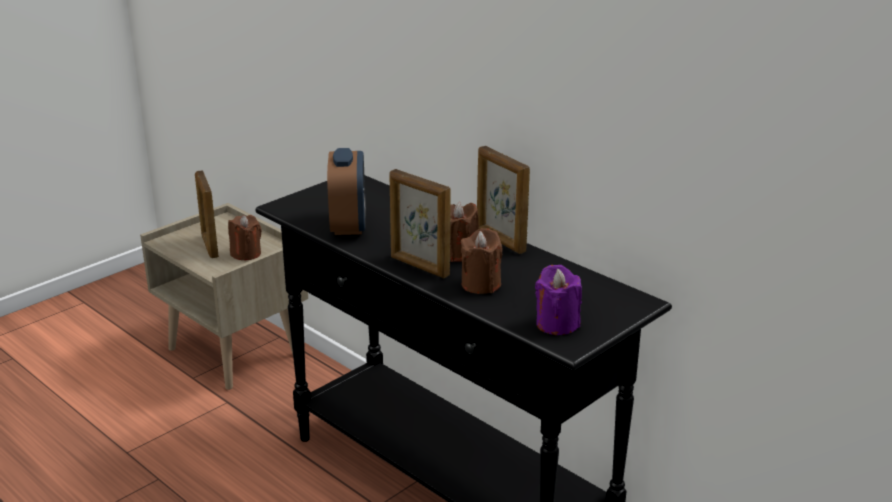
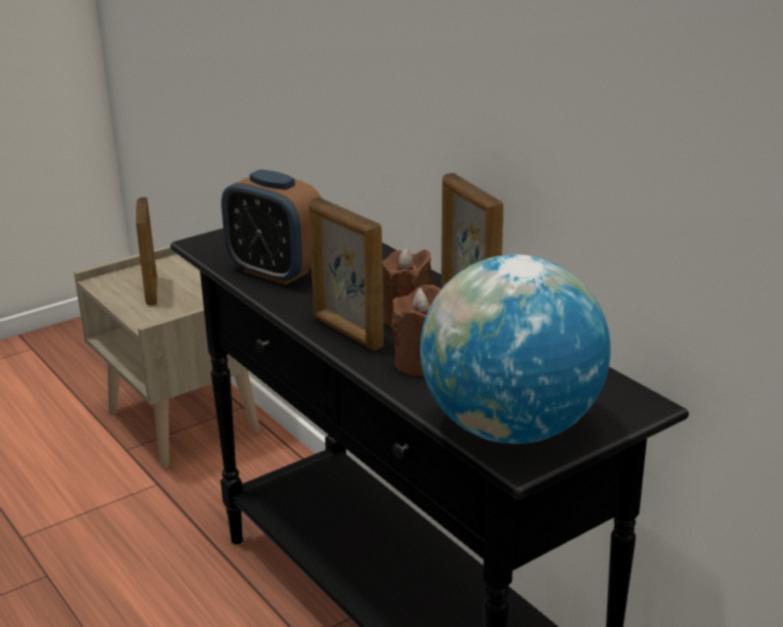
camera: 10 degrees right, 0 degrees up
brown candle [228,215,262,260] -> none
alarm clock [327,148,365,235] -> alarm clock turned 120 degrees clockwise [221,169,321,285]
purple candle [535,265,582,335] -> globe [420,254,611,444]

